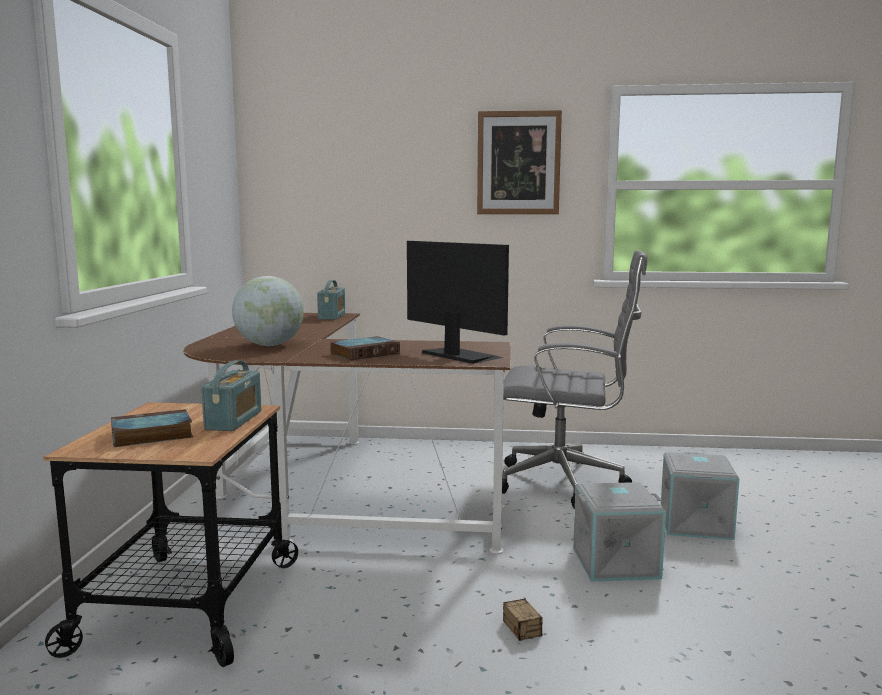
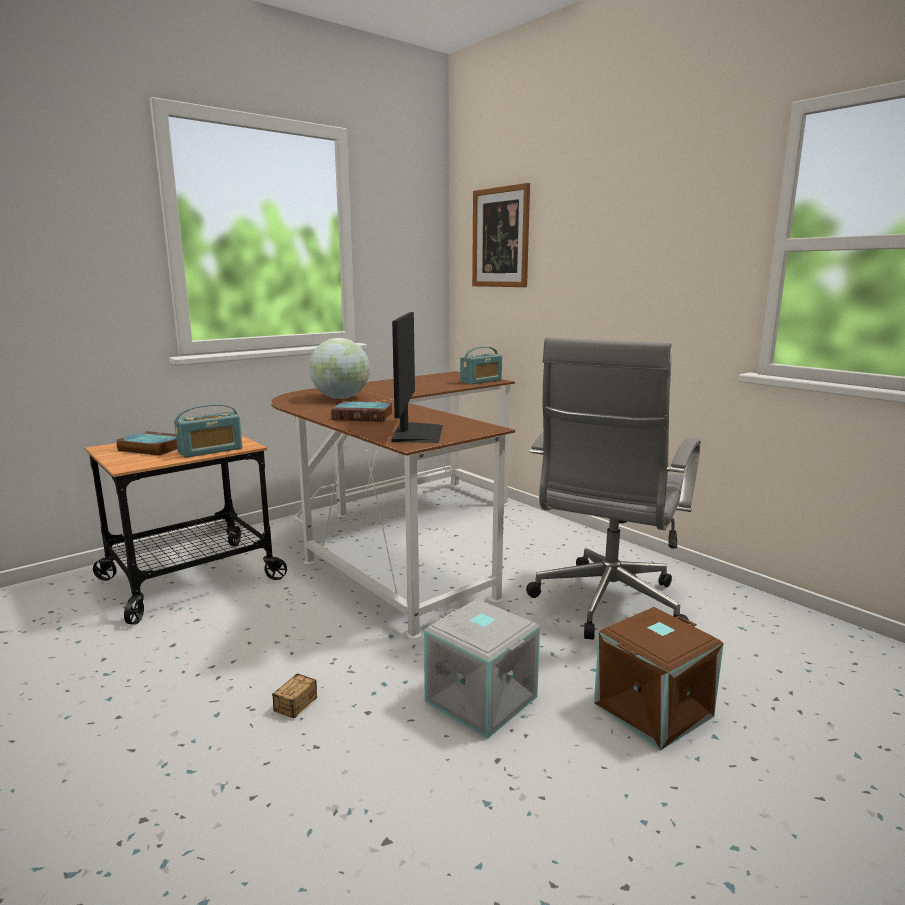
camera: 45 degrees right, 5 degrees up
picture [477,110,562,214] -> picture moved to [472,183,530,287]
grey office chair [502,250,648,509] -> grey office chair turned 60 degrees clockwise [526,337,701,640]
grey storage box [661,452,739,540] -> brown storage box [594,607,724,751]

